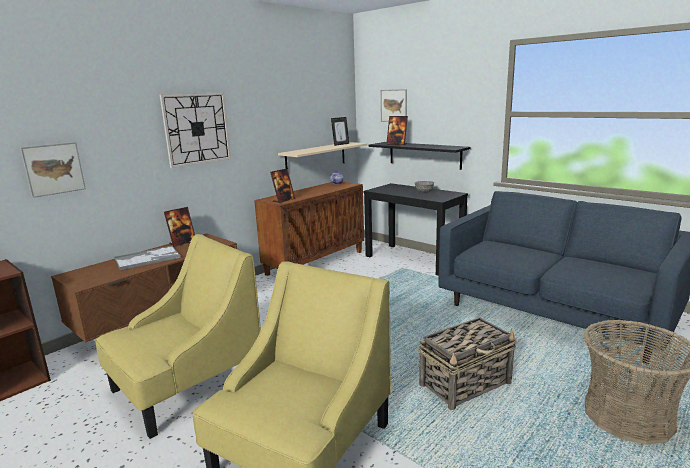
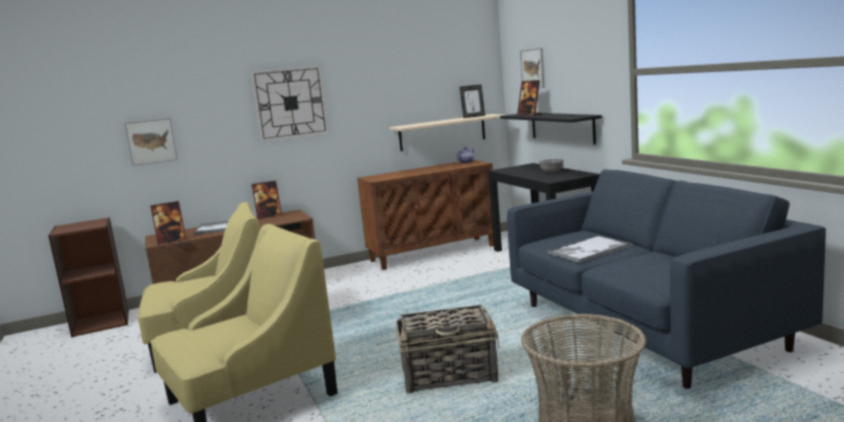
camera: 25 degrees right, 5 degrees down
picture frame [270,169,295,203] -> picture frame moved to [150,201,186,245]
none -> tray [547,236,632,263]

